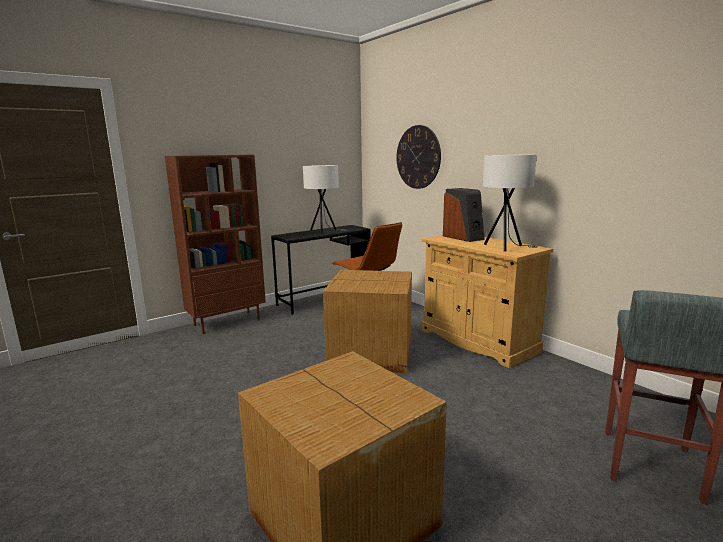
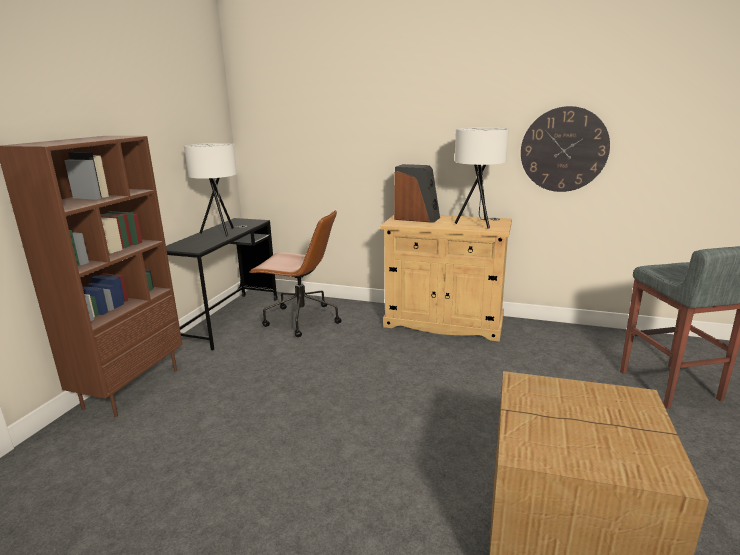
camera: 35 degrees left, 5 degrees up
cardboard box [323,270,412,373] -> none
wall clock [397,125,441,189] -> wall clock moved to [521,106,610,192]

